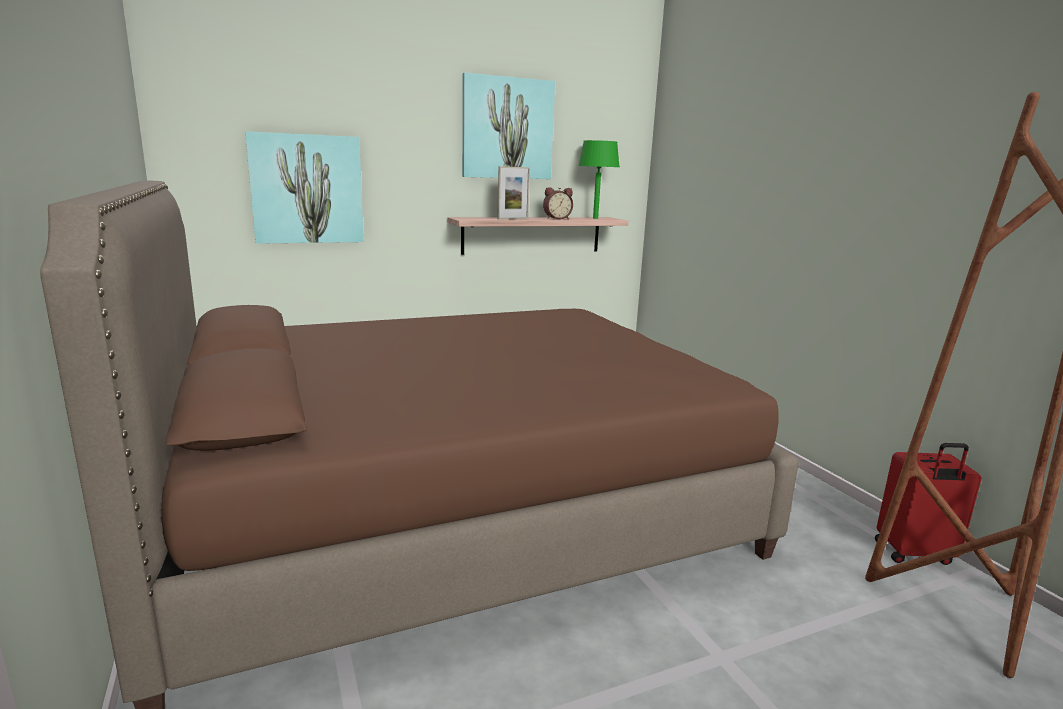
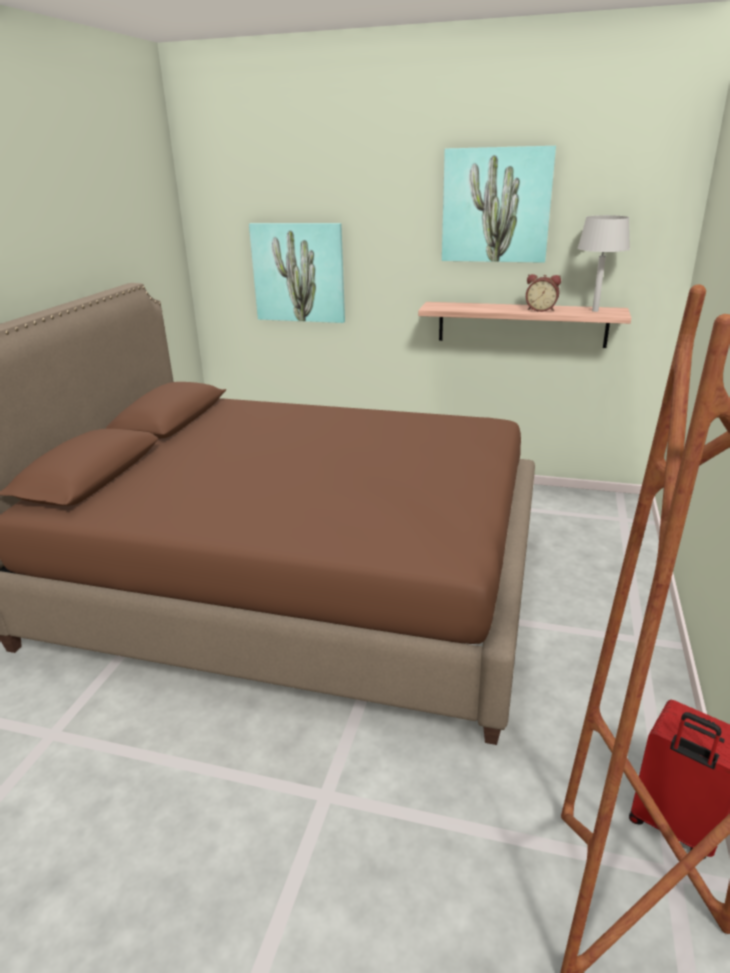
camera: 40 degrees right, 10 degrees up
picture frame [497,166,530,219] -> none
green table lamp [578,140,619,219] -> grey table lamp [577,215,630,312]

